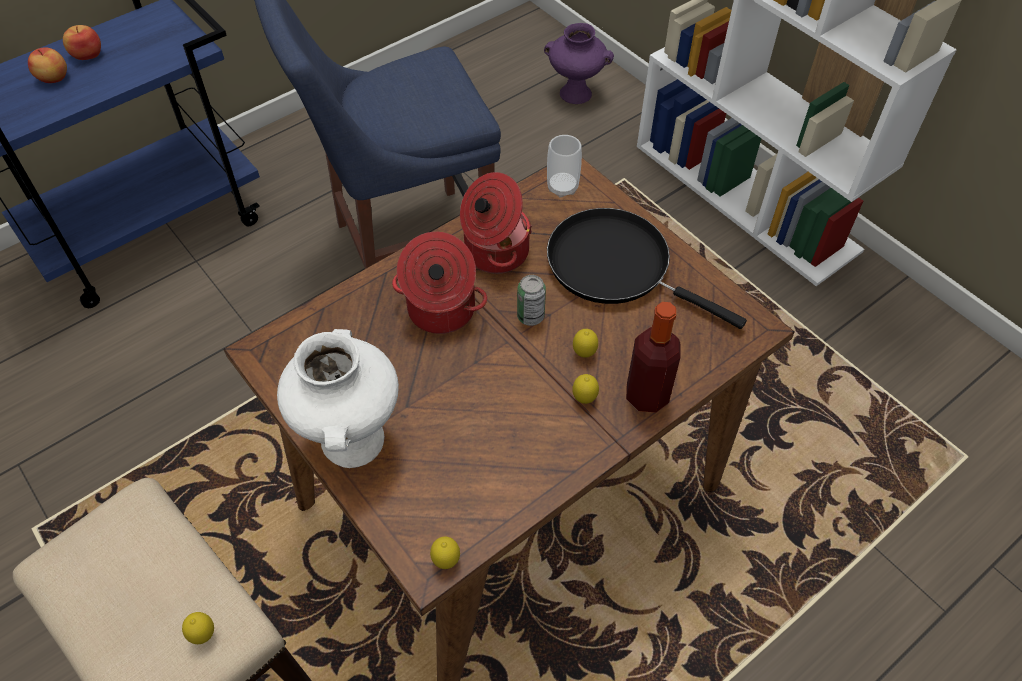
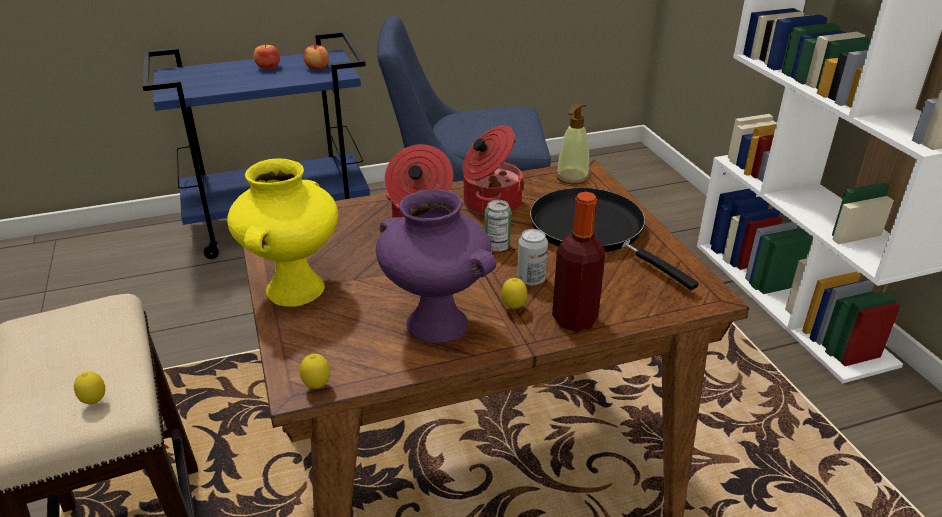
camera: 20 degrees right, 20 degrees down
apple [28,47,67,83] -> apple moved to [303,44,329,70]
white vase [277,329,399,468] -> yellow vase [227,159,338,307]
purple vase [544,23,614,104] -> purple vase moved to [376,190,496,343]
cup [547,135,582,197] -> soap dispenser [556,103,589,184]
lemon [573,329,598,357] -> can [517,229,548,286]

